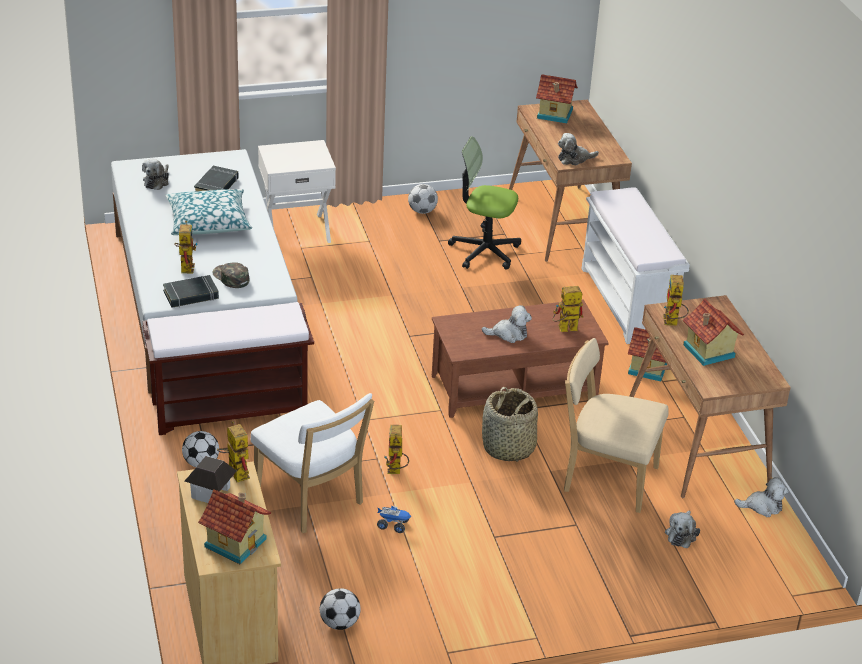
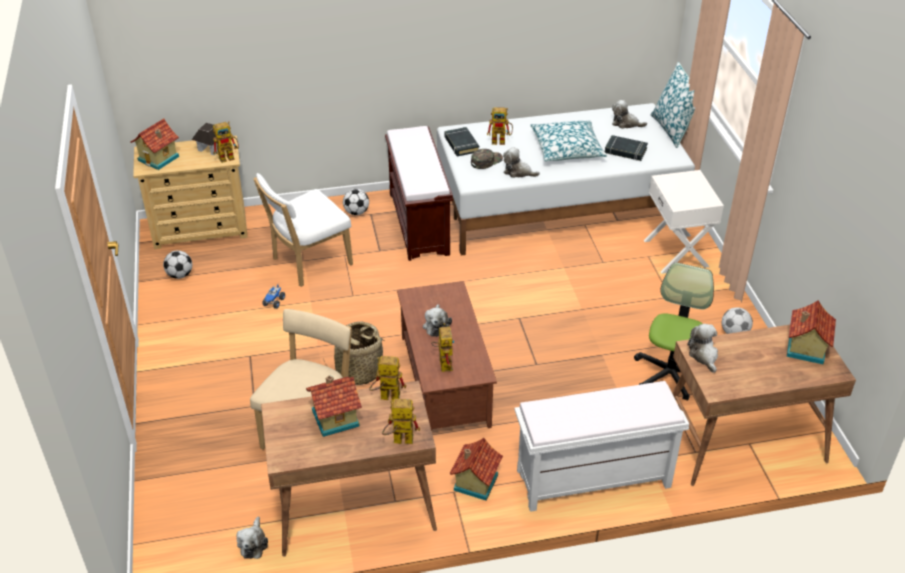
camera: 95 degrees right, 5 degrees up
toy robot [384,425,409,474] -> toy robot moved to [382,399,420,444]
plush toy [665,511,700,548] -> plush toy moved to [503,147,540,178]
none -> pillow [651,62,695,148]

